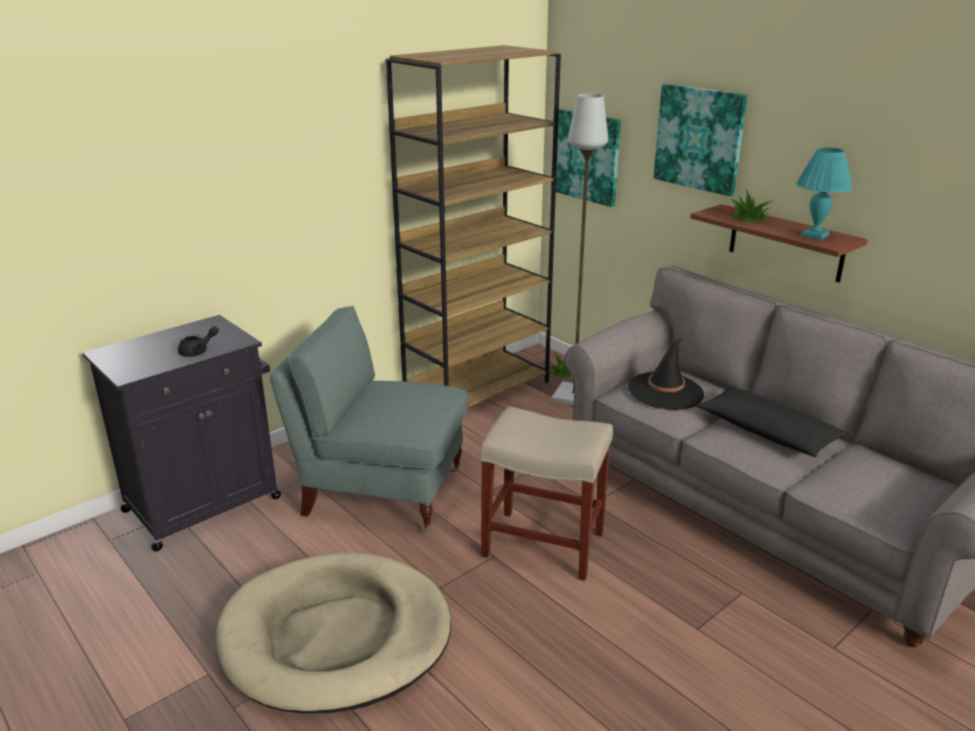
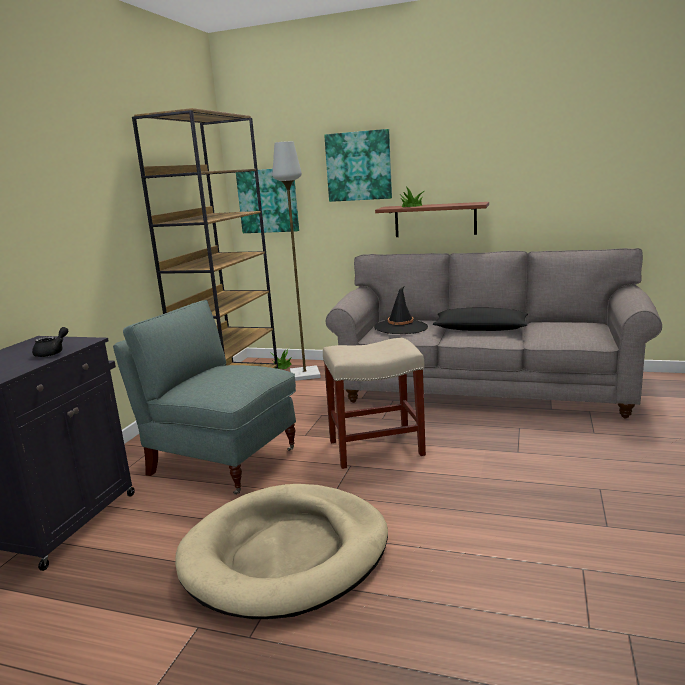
camera: 30 degrees left, 10 degrees down
grey armchair [270,306,467,532] -> grey armchair turned 45 degrees clockwise [113,300,296,495]
turquoise table lamp [796,147,853,240] -> none

